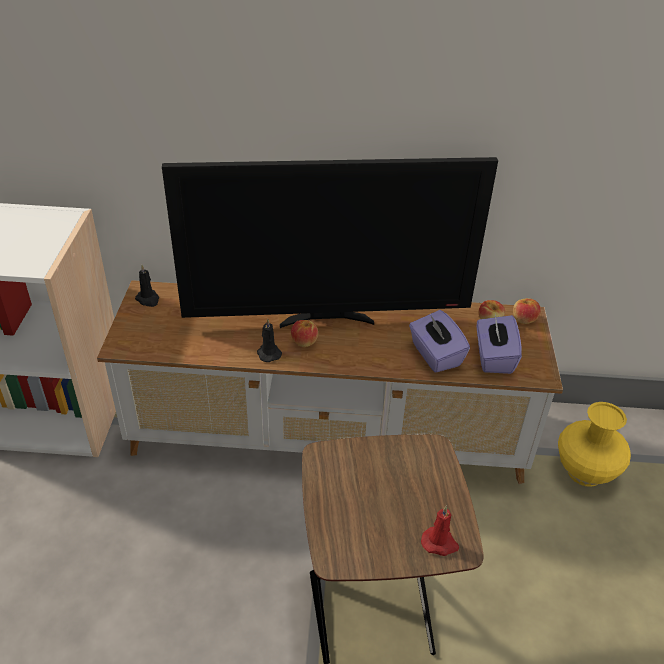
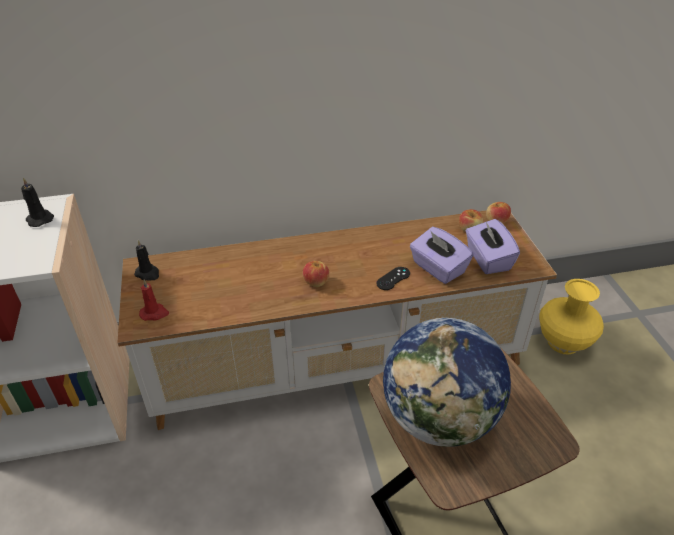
camera: 15 degrees left, 0 degrees up
television [162,157,498,328] -> none
black candle [257,319,282,362] -> black candle moved to [21,177,54,227]
red candle [421,505,459,556] -> red candle moved to [139,279,169,321]
none -> black game controller [376,267,410,290]
none -> globe [383,318,511,447]

